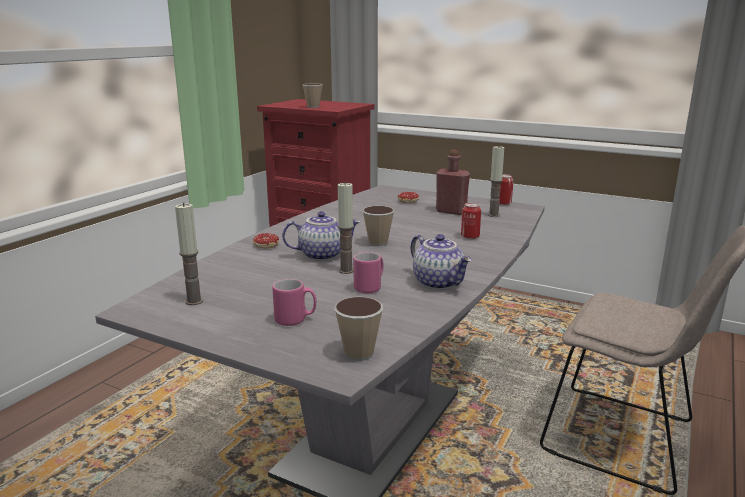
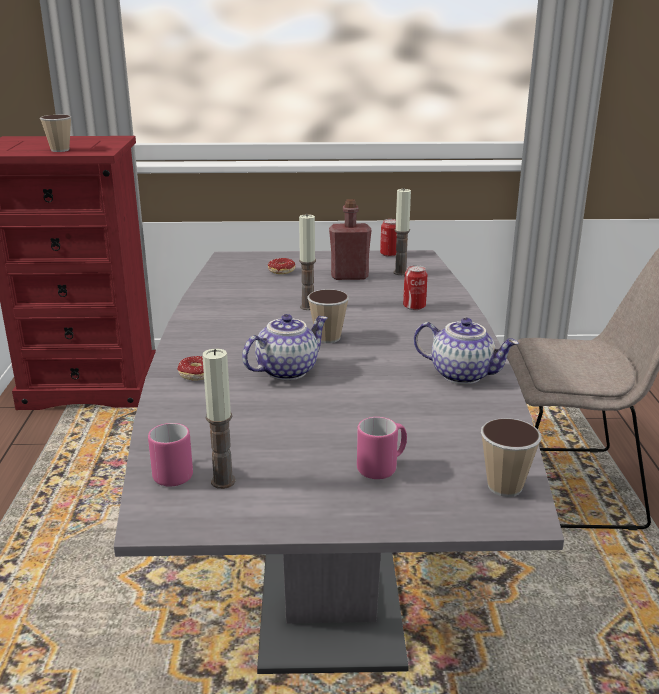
camera: 30 degrees left, 5 degrees up
candle [338,182,354,274] -> candle moved to [299,213,316,310]
pink mug [353,252,384,293] -> pink mug moved to [148,423,193,487]

